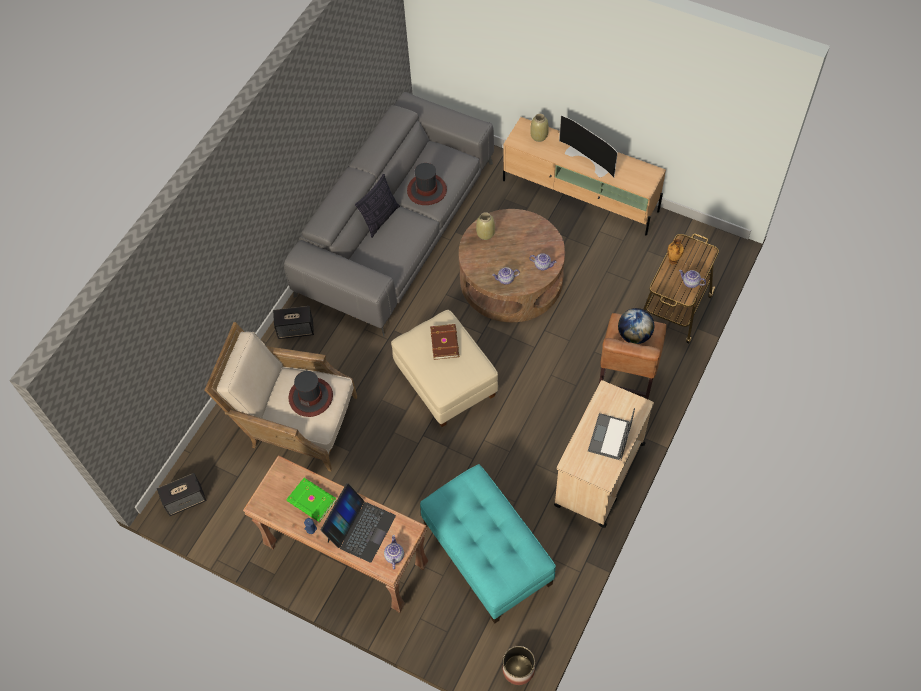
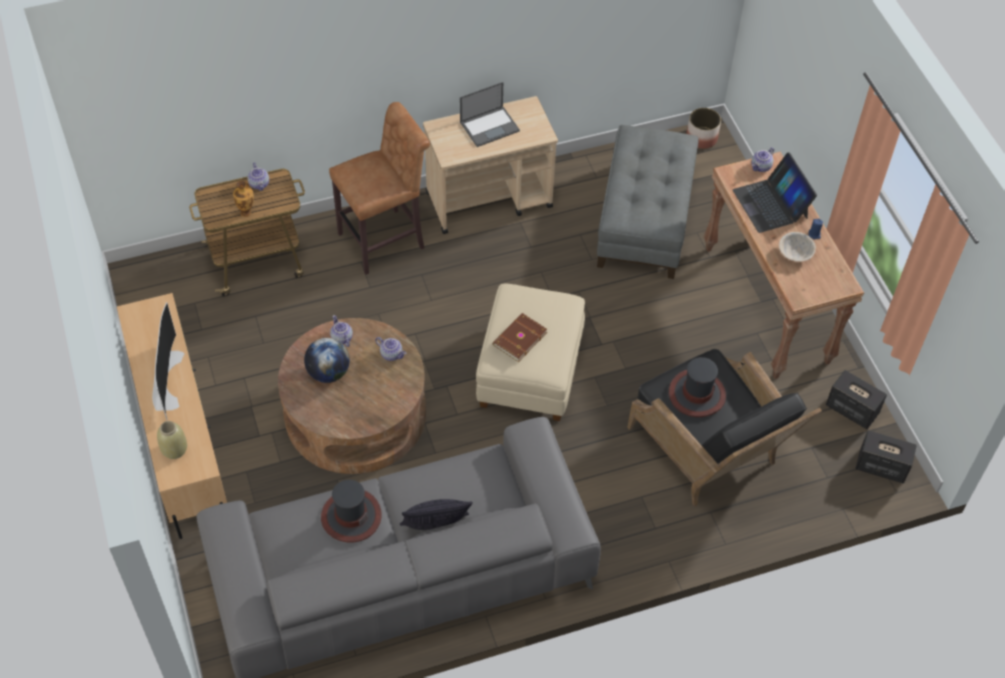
camera: 140 degrees left, 5 degrees down
beige armchair [205,322,357,471] -> black armchair [627,349,822,507]
speaker [273,306,314,339] -> speaker moved to [826,370,887,429]
green book [287,478,337,522] -> beige bowl [779,232,816,262]
laptop [321,483,396,563] -> laptop turned 90 degrees counterclockwise [733,152,817,233]
turquoise ottoman [420,464,556,624] -> grey ottoman [597,125,698,279]
beige vase [476,212,495,240] -> none
globe [618,308,654,344] -> globe moved to [304,338,350,383]

